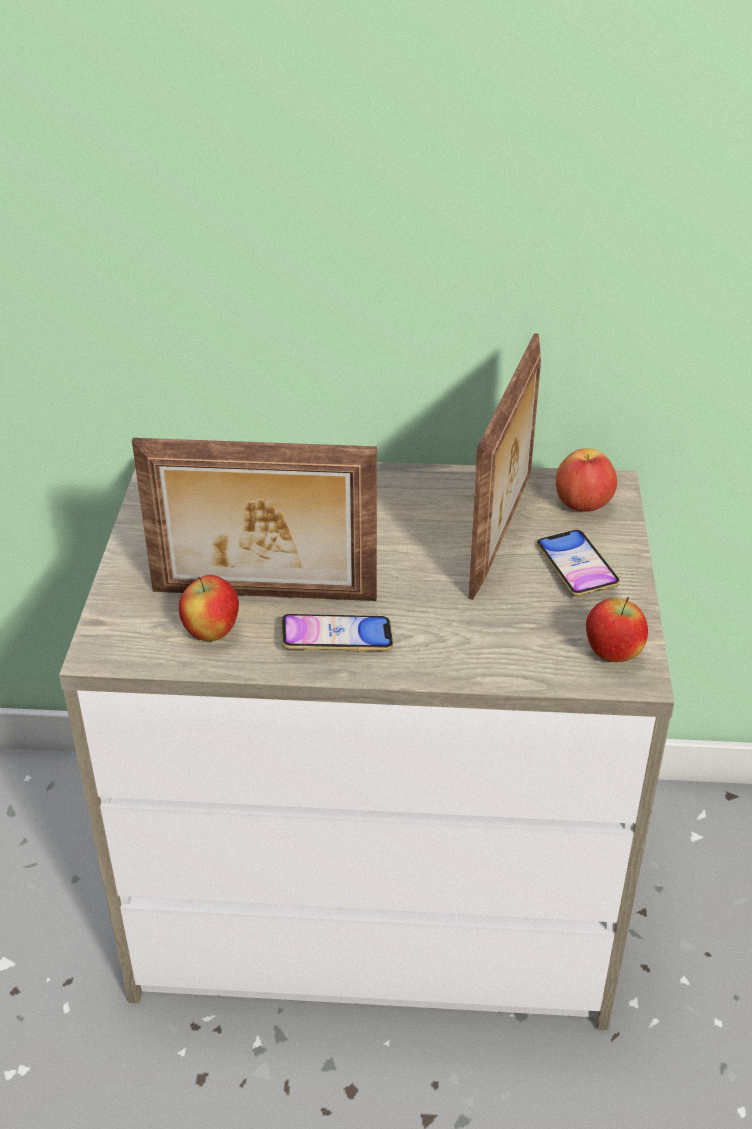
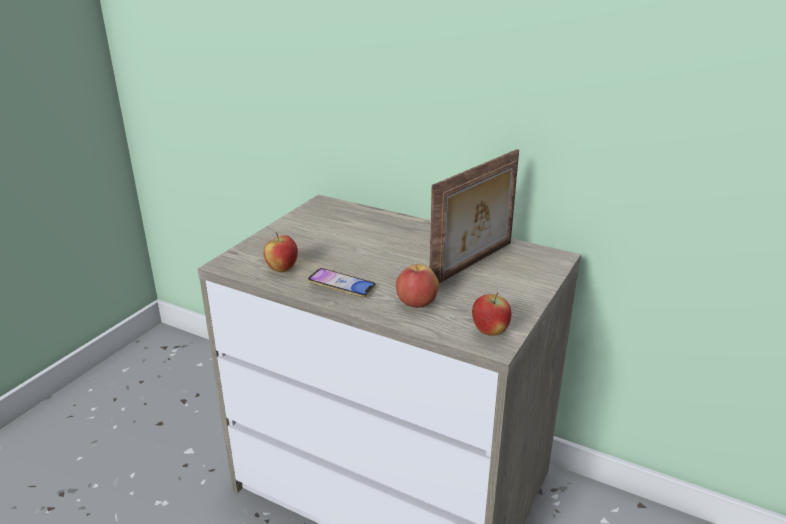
camera: 25 degrees right, 10 degrees down
picture frame [132,438,377,601] -> none
phone [537,530,620,596] -> none
apple [556,448,617,512] -> apple moved to [396,264,439,308]

